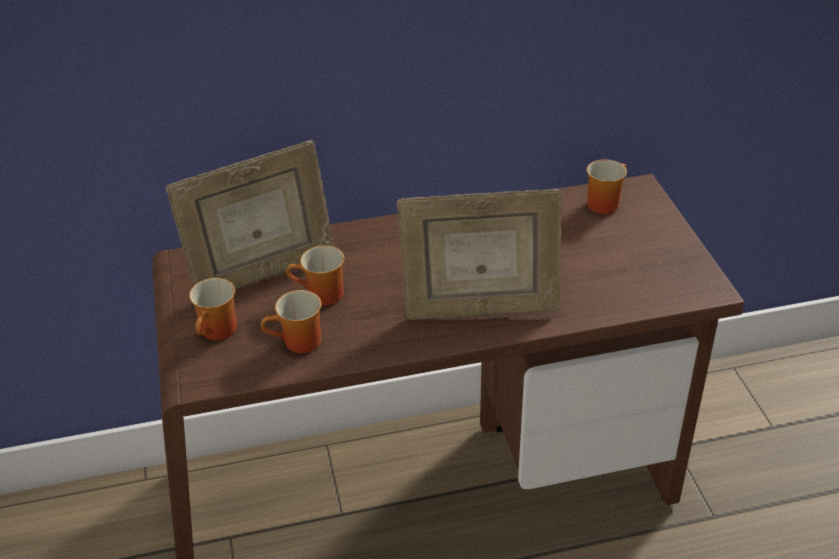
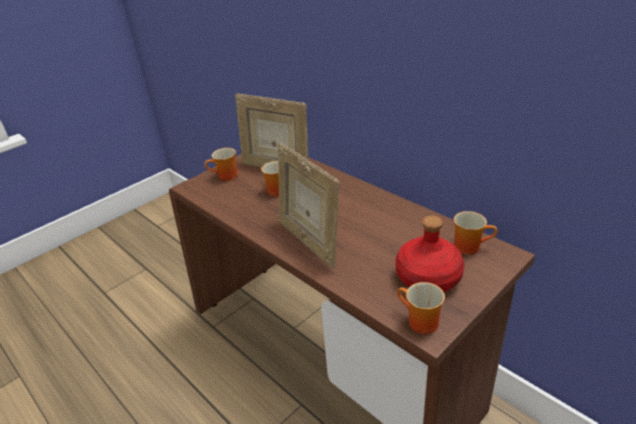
camera: 60 degrees right, 5 degrees down
mug [261,290,322,353] -> mug moved to [397,282,445,334]
none -> red bottle [396,216,465,292]

